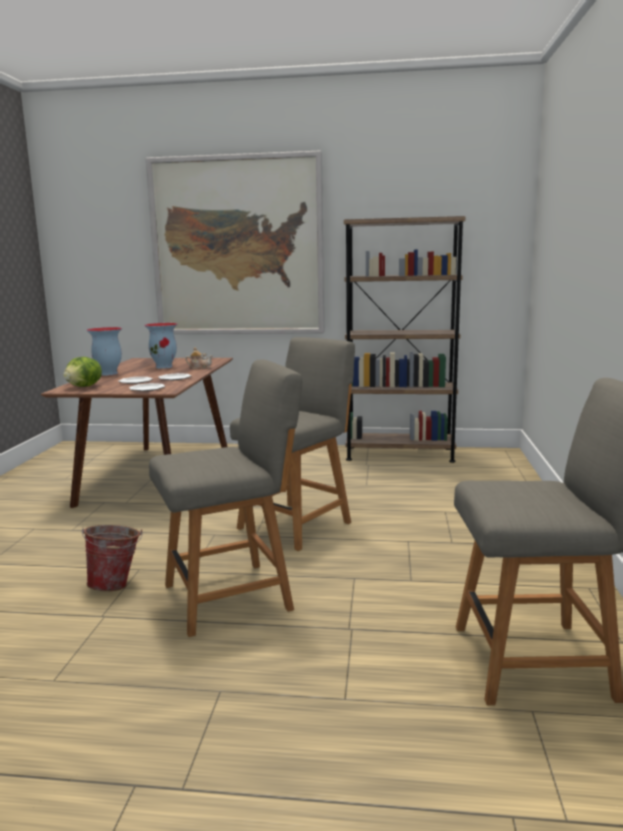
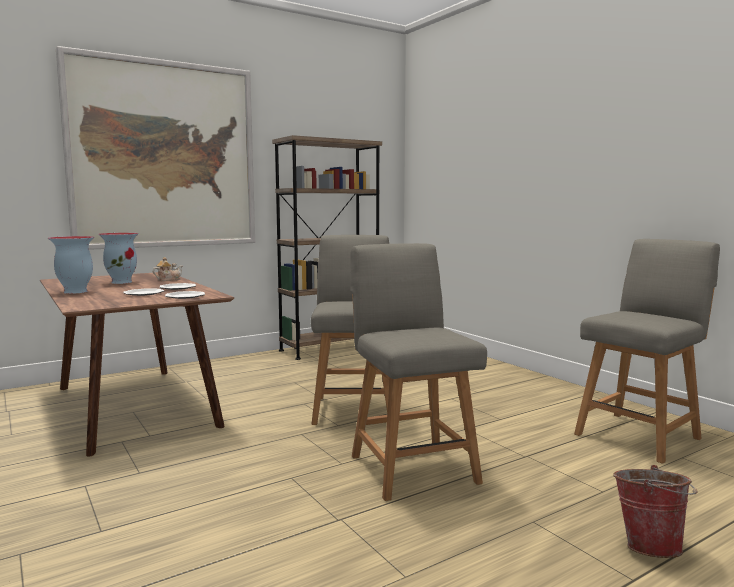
camera: 40 degrees left, 5 degrees down
lettuce [63,357,102,387] -> none
bucket [82,525,143,591] -> bucket moved to [613,465,697,558]
grey chair [149,359,302,637] -> grey chair turned 45 degrees counterclockwise [350,243,487,501]

